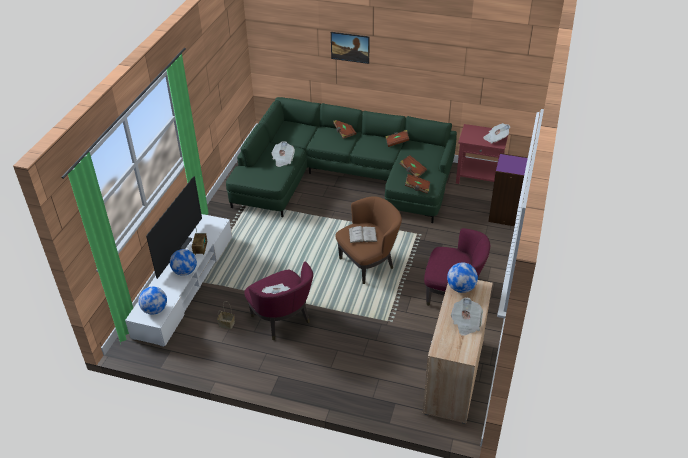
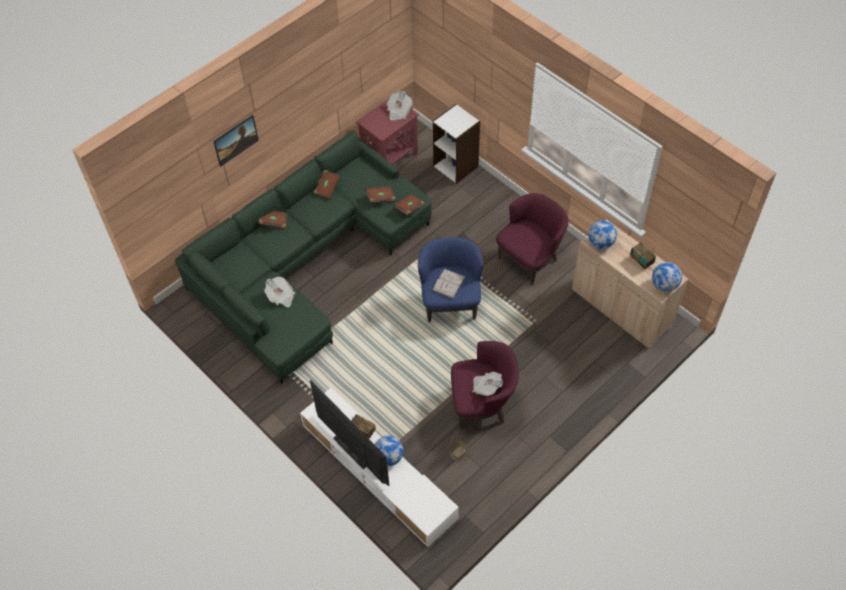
camera: 60 degrees left, 15 degrees up
globe [138,287,167,315] -> globe moved to [652,262,682,292]
brown armchair [336,196,402,284] -> blue armchair [418,237,483,322]
newspaper [451,298,483,336] -> radio [630,242,656,269]
purple bookcase [488,153,532,226] -> white bookcase [433,104,480,184]

